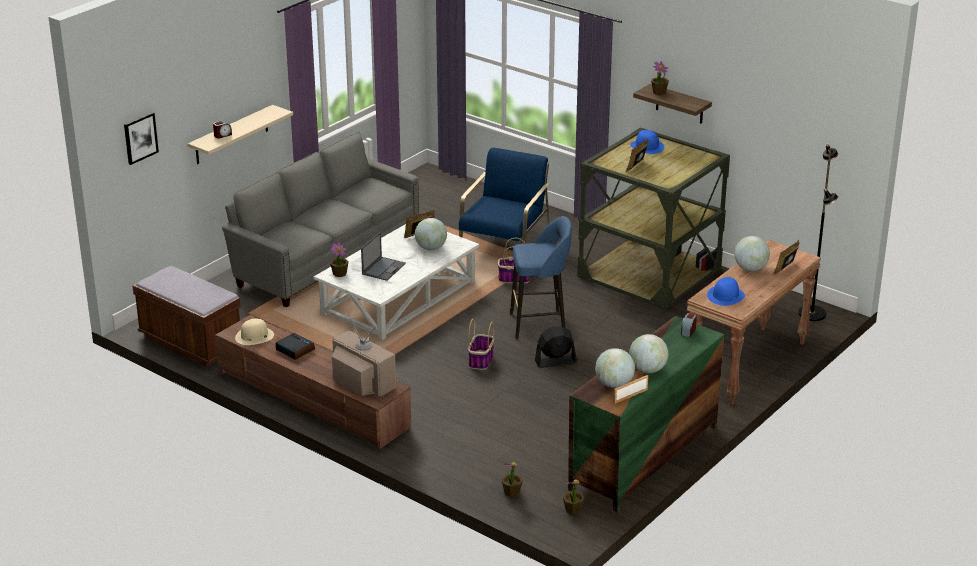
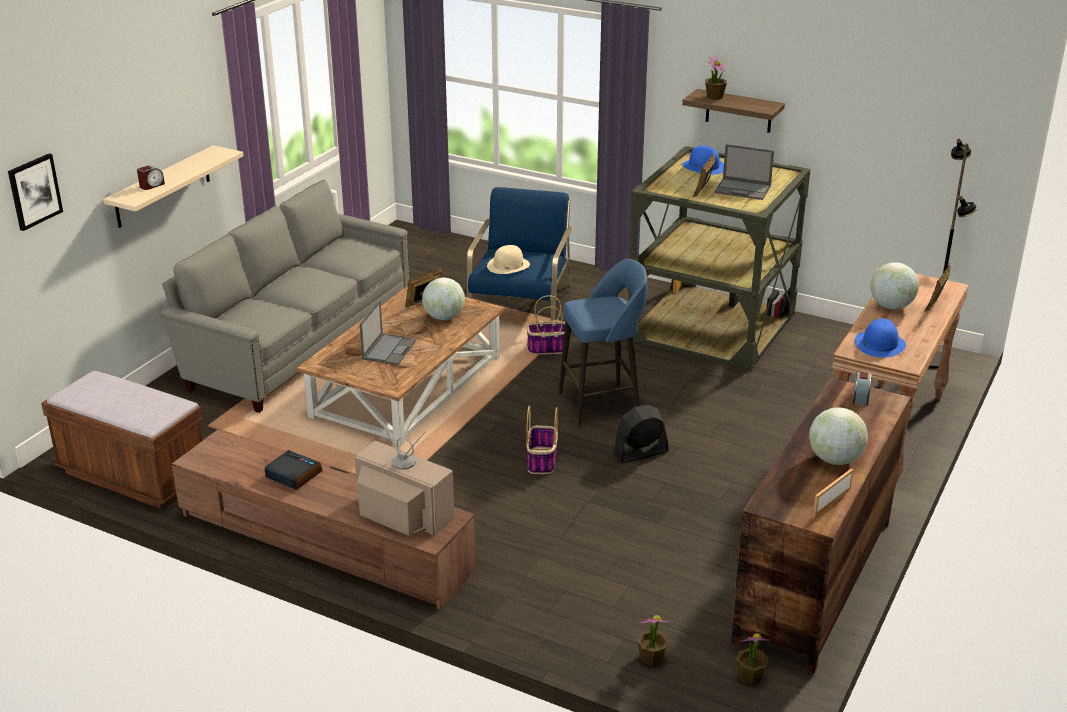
camera: 10 degrees left, 0 degrees up
beige hat [235,319,274,345] -> beige hat moved to [487,245,530,274]
white coffee table [314,224,479,340] -> brown coffee table [297,286,505,446]
potted plant [330,242,349,277] -> none
green cabinet [568,316,725,513] -> brown cabinet [731,377,911,673]
globe [595,348,635,388] -> none
none -> laptop [714,144,774,200]

